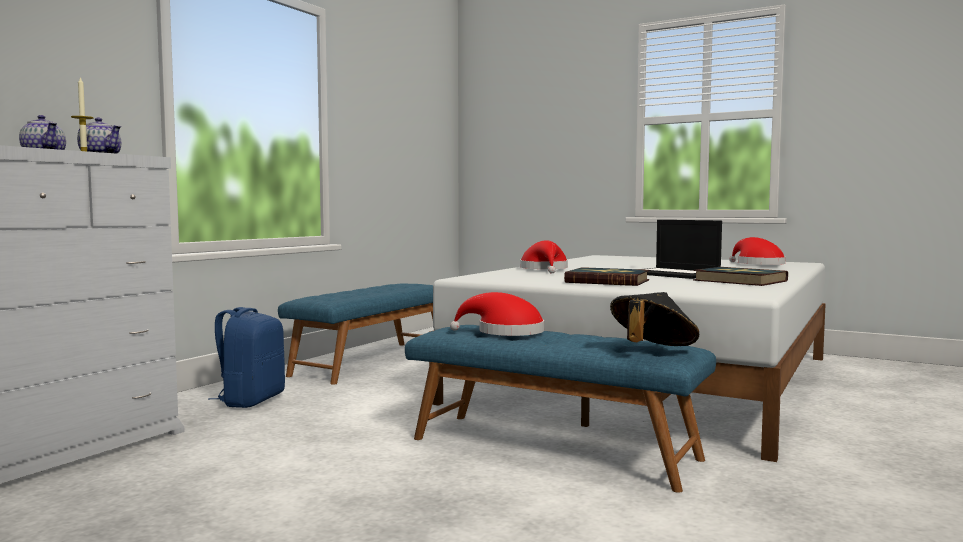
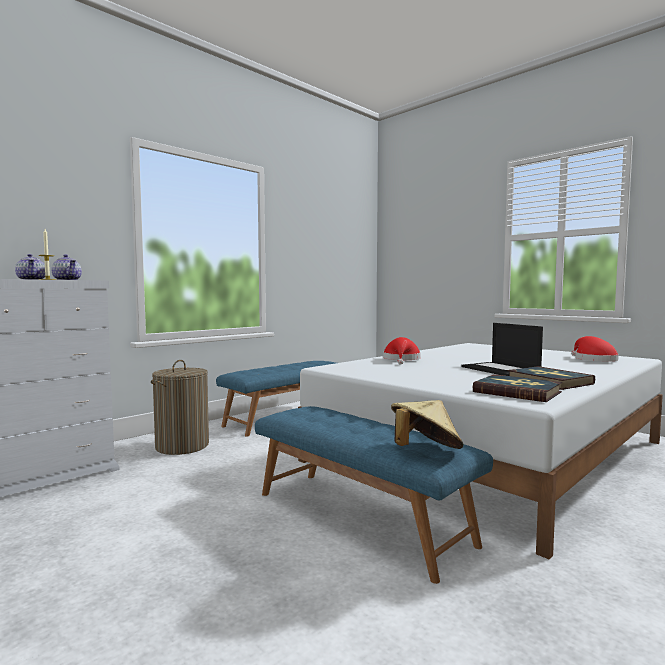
camera: 15 degrees right, 0 degrees up
blue backpack [208,307,285,408] -> laundry basket [151,360,209,455]
red hat [450,292,544,336] -> none
book [564,267,650,286] -> book moved to [473,374,562,402]
black hat [610,292,699,346] -> beige hat [391,400,464,449]

